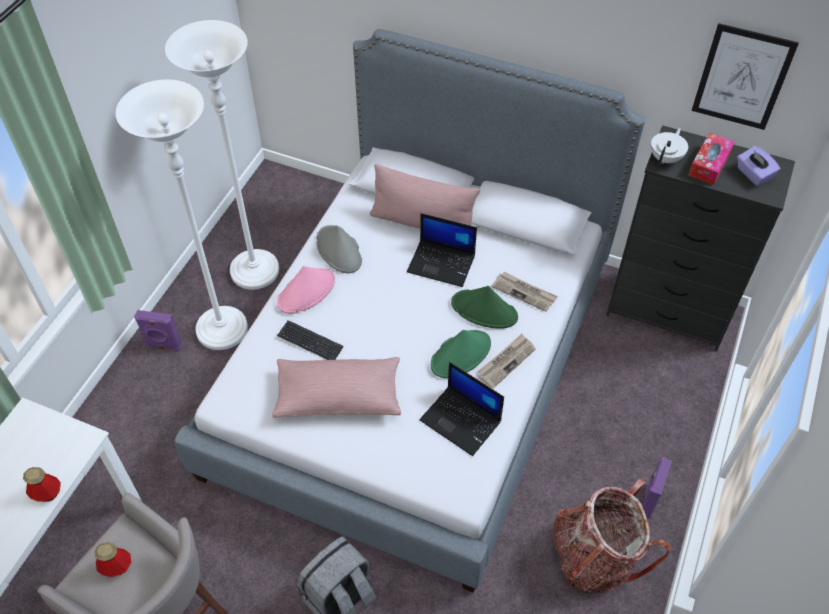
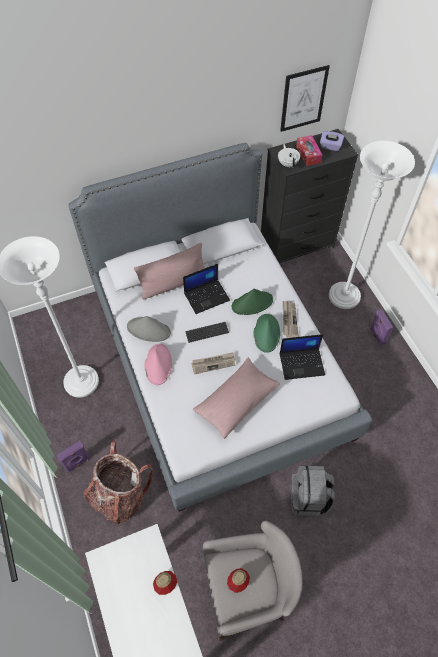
camera: 45 degrees left, 5 degrees up
white floor lamp [115,79,248,350] -> white floor lamp moved to [329,141,415,309]
keyboard [277,320,344,360] -> keyboard moved to [185,322,229,343]
newspaper [491,272,558,312] -> newspaper moved to [191,352,235,374]
backpack [554,479,671,594] -> backpack moved to [83,441,153,524]

